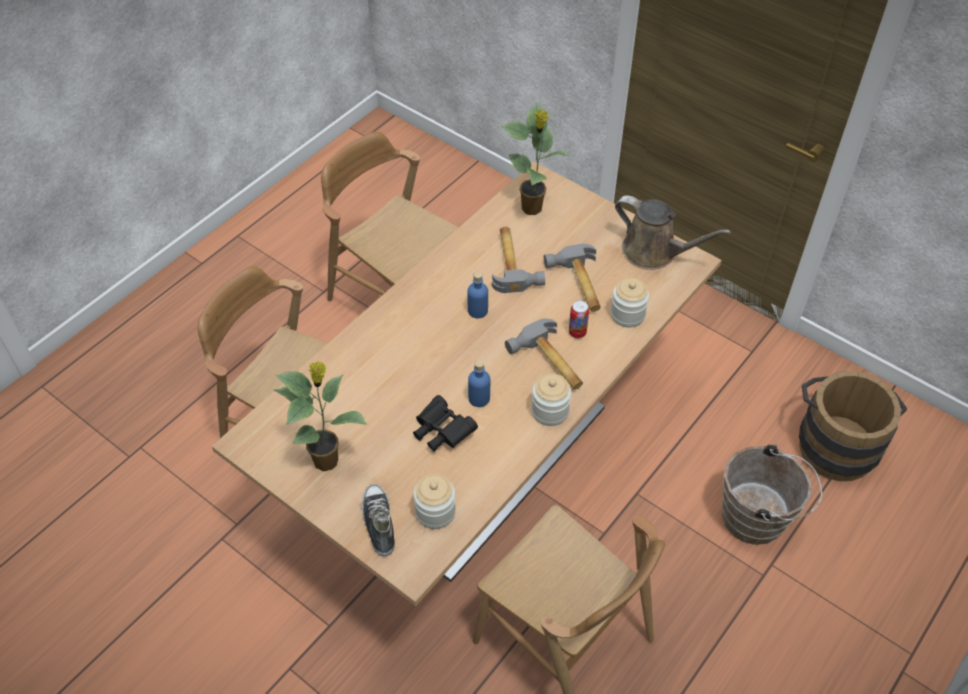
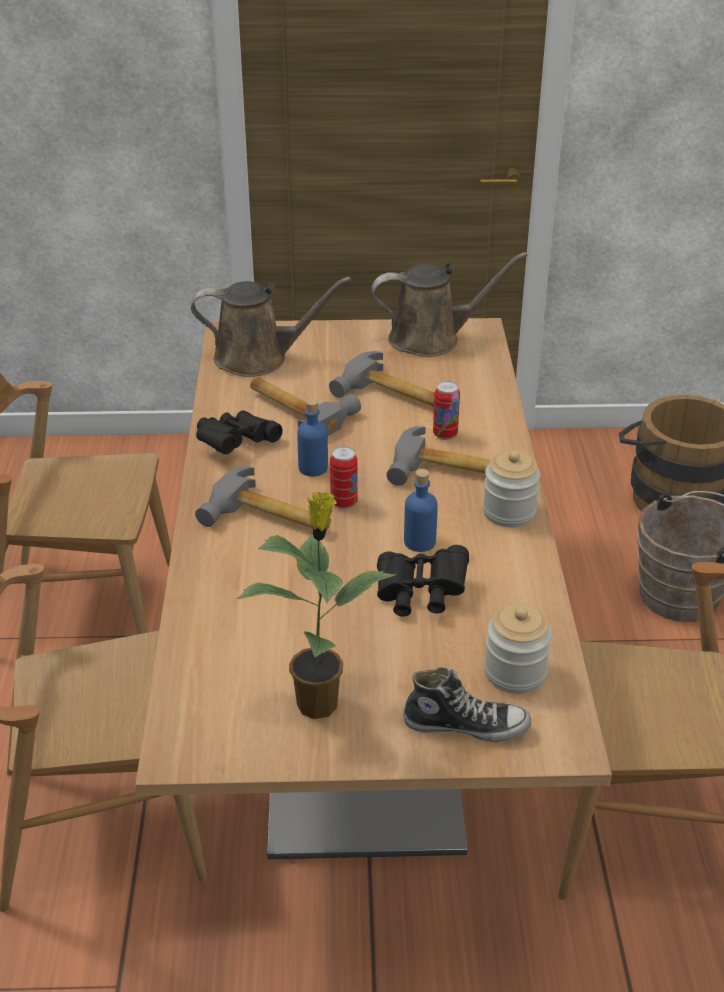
camera: 40 degrees left, 15 degrees down
shoe [361,484,395,556] -> shoe turned 150 degrees clockwise [403,667,531,742]
potted plant [501,103,569,215] -> brown watering can [191,277,351,377]
jar [610,278,649,328] -> none
none -> hammer [195,466,331,531]
none -> black binoculars [196,410,283,454]
none -> can [330,446,357,509]

